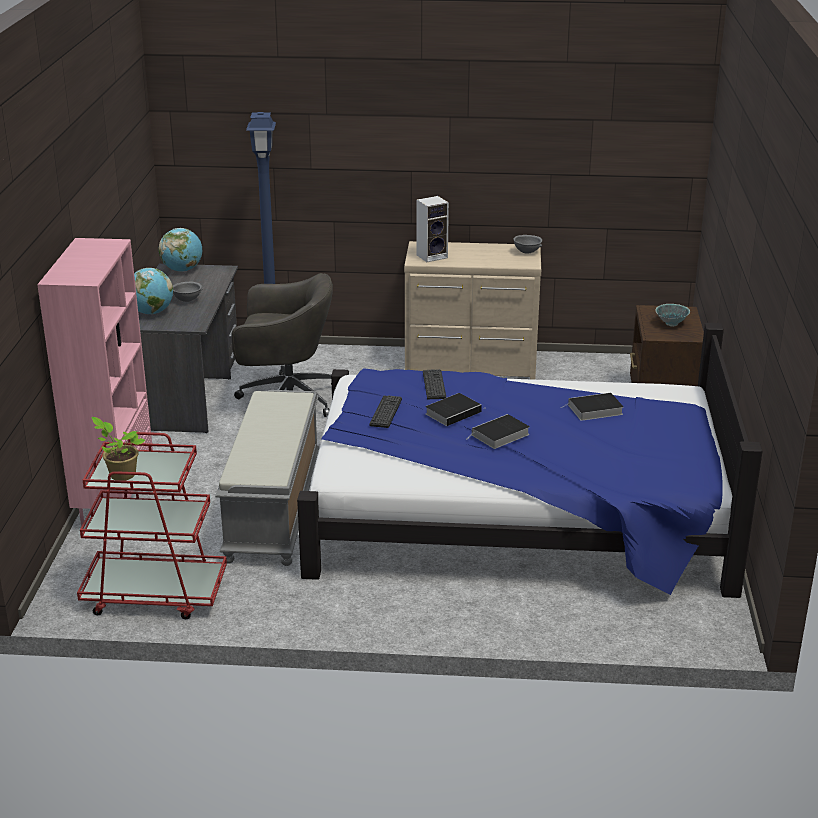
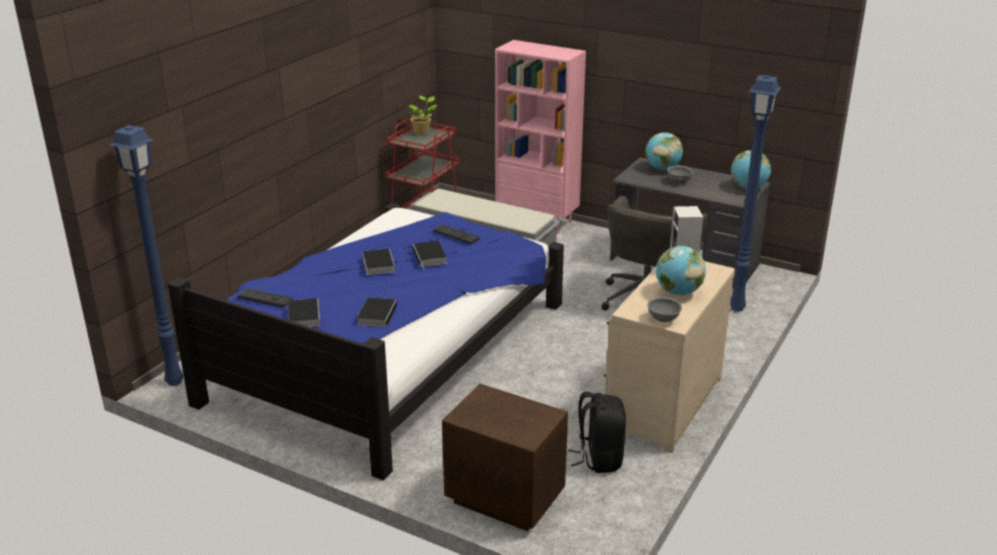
camera: 115 degrees right, 0 degrees up
keyboard [423,369,446,399] -> keyboard moved to [237,288,293,308]
bowl [656,304,690,327] -> none
none -> blue floor lamp [109,125,184,386]
none -> book [288,298,320,327]
none -> black backpack [568,392,626,473]
none -> globe [656,246,706,295]

